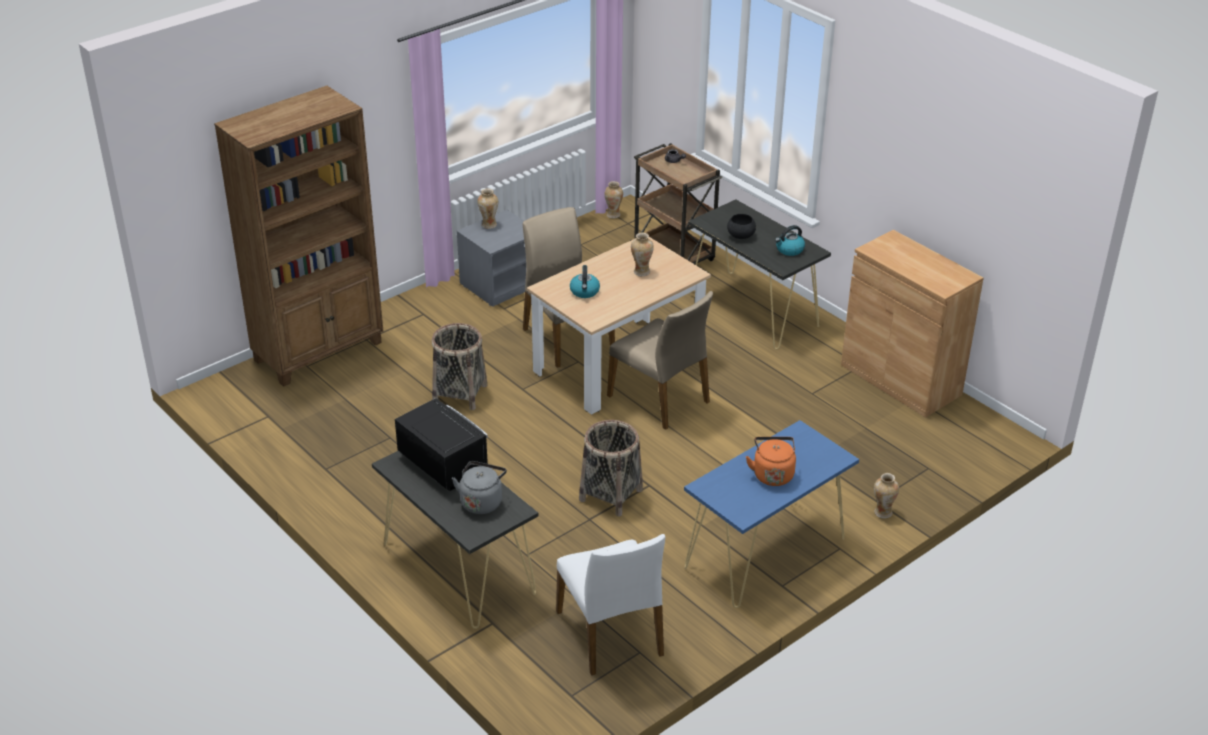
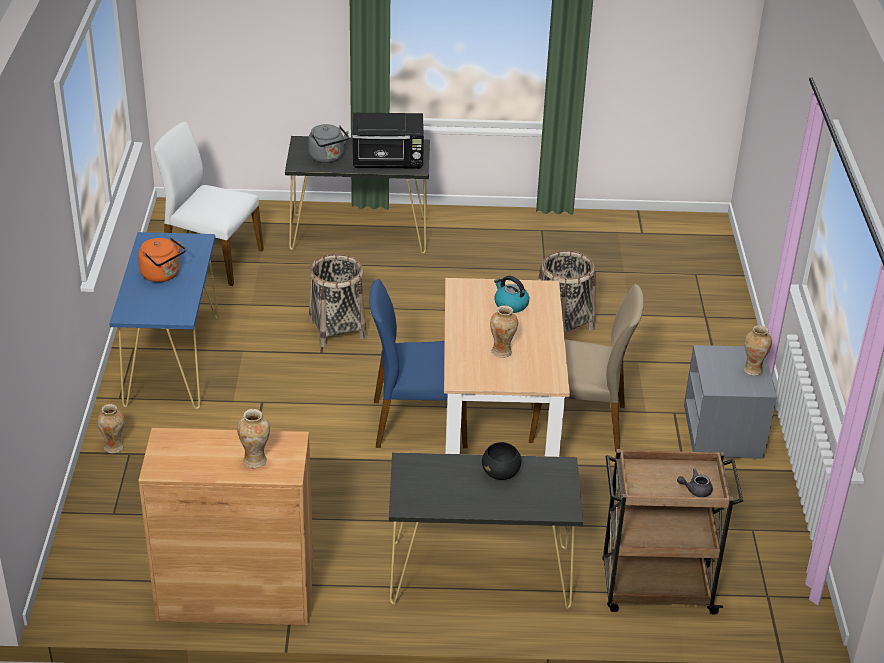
camera: 130 degrees right, 0 degrees up
brown bookcase [214,86,383,387] -> none
vase [604,181,623,219] -> vase moved to [237,409,270,468]
beige chair [607,291,713,430] -> blue chair [369,279,467,448]
kettle [775,225,805,256] -> none

